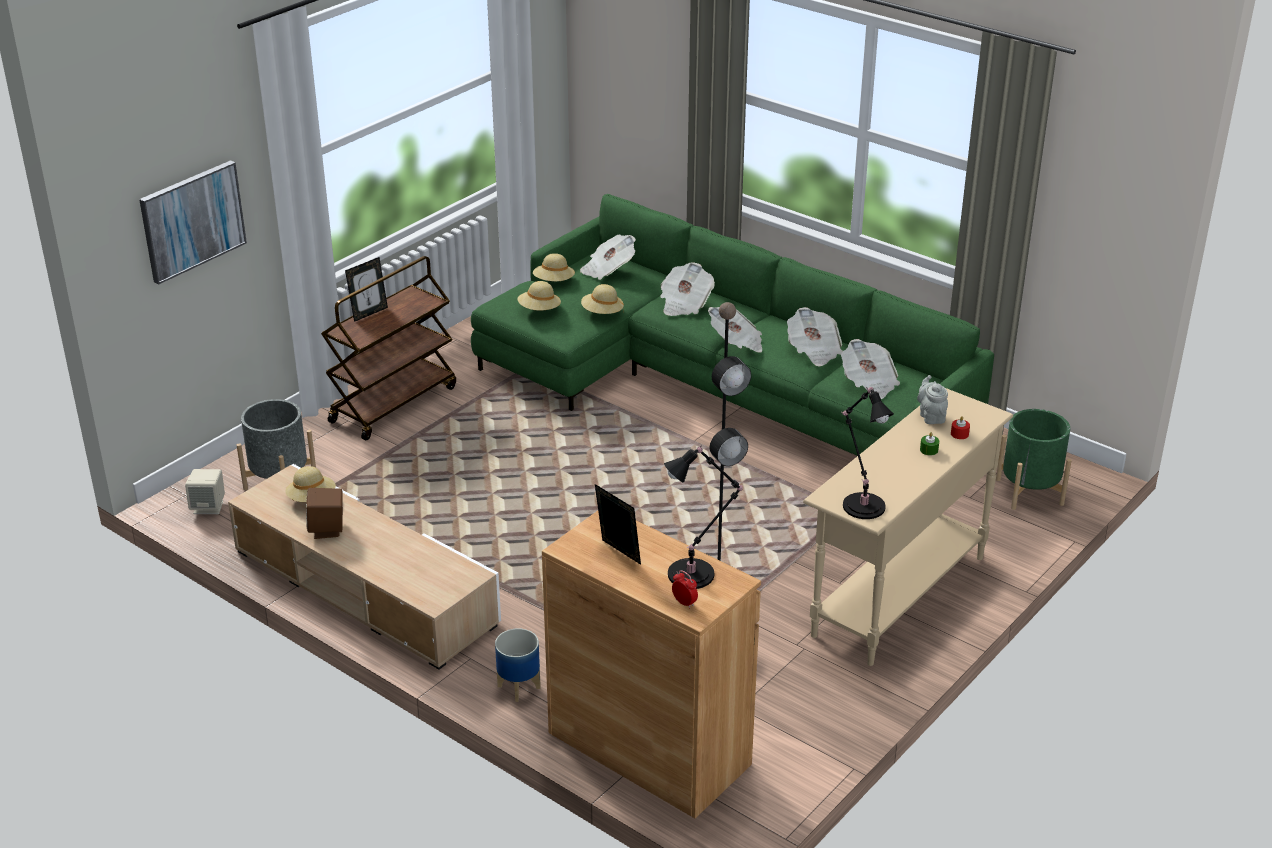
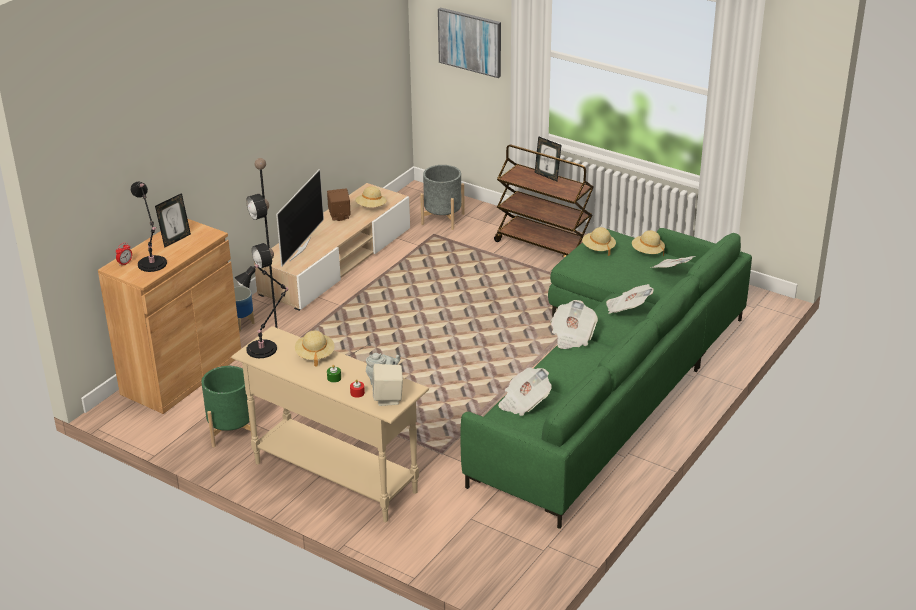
camera: 85 degrees right, 0 degrees up
beige speaker [185,469,225,514] -> beige speaker moved to [372,364,403,406]
beige hat [581,284,624,314] -> beige hat moved to [295,330,335,367]
newspaper [787,307,843,367] -> none
green planter [996,409,1072,510] -> green planter moved to [201,366,252,447]
none -> television [276,169,324,267]

